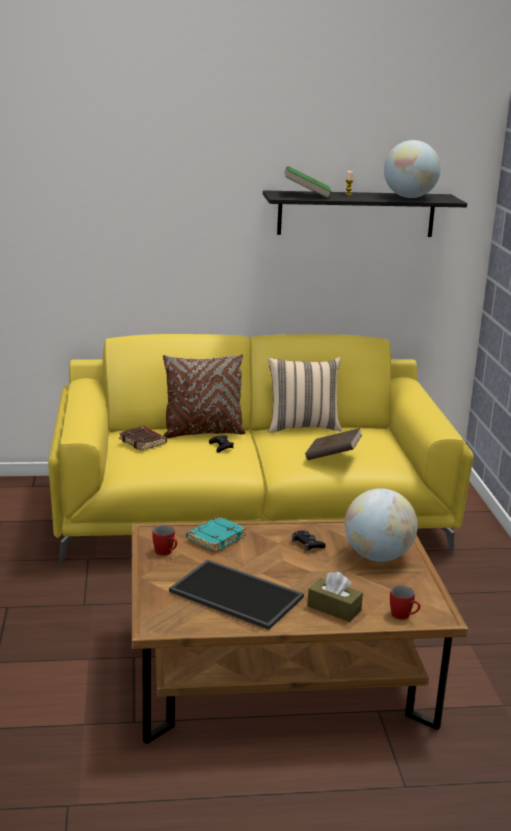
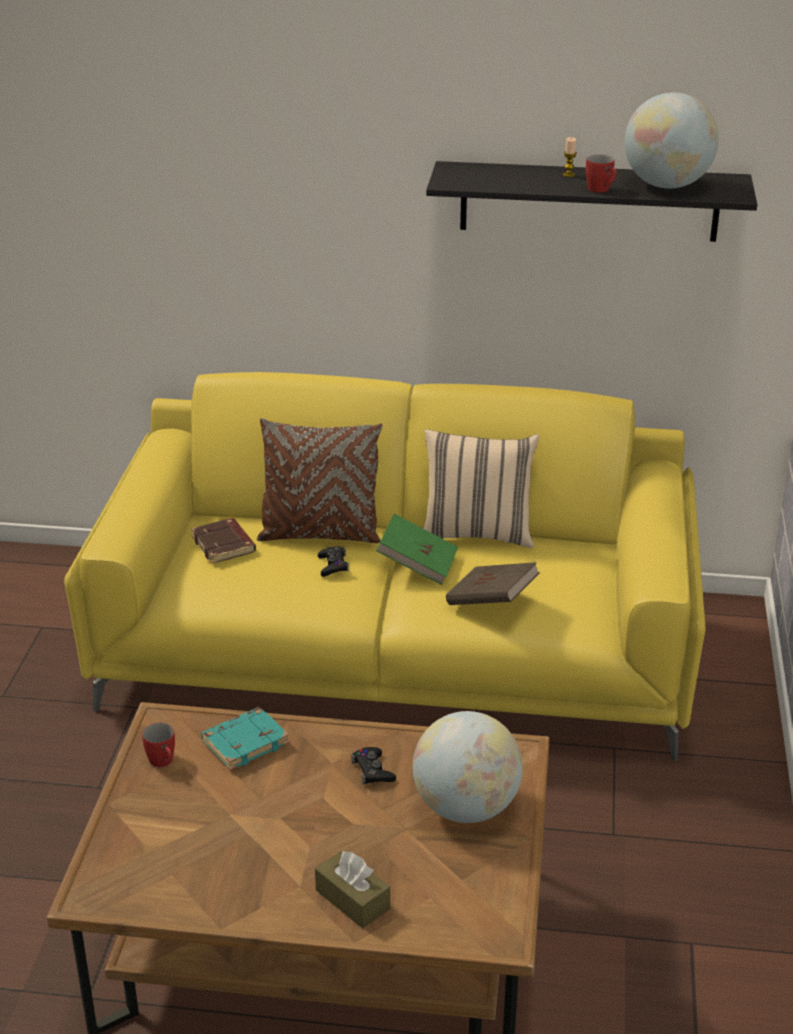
camera: 15 degrees right, 10 degrees up
tray [169,560,304,630] -> none
green book [284,166,332,198] -> green book moved to [376,514,458,585]
red mug [390,585,421,620] -> red mug moved to [586,155,616,192]

